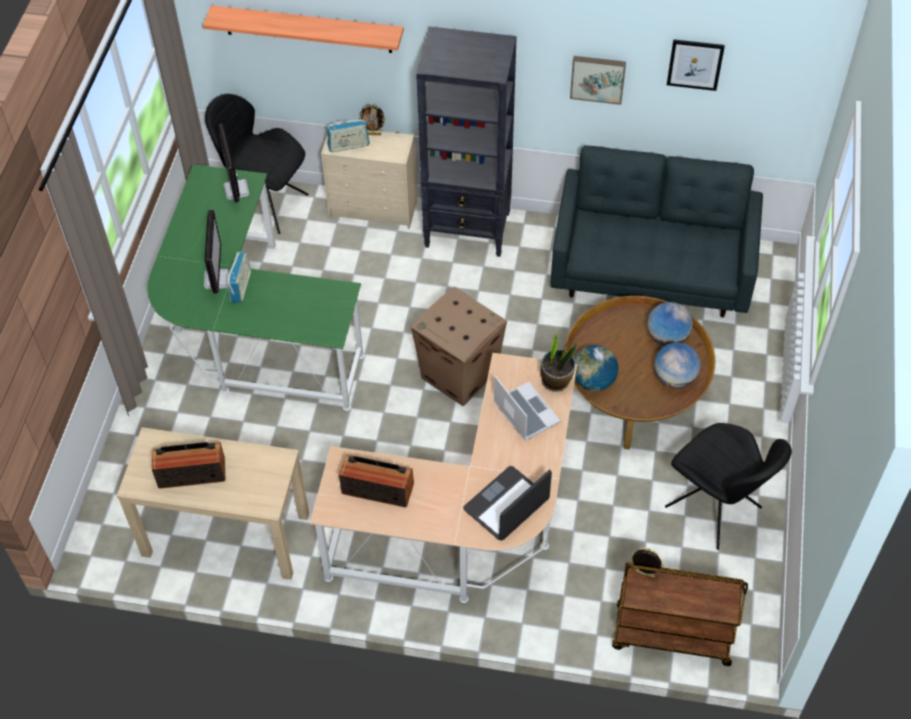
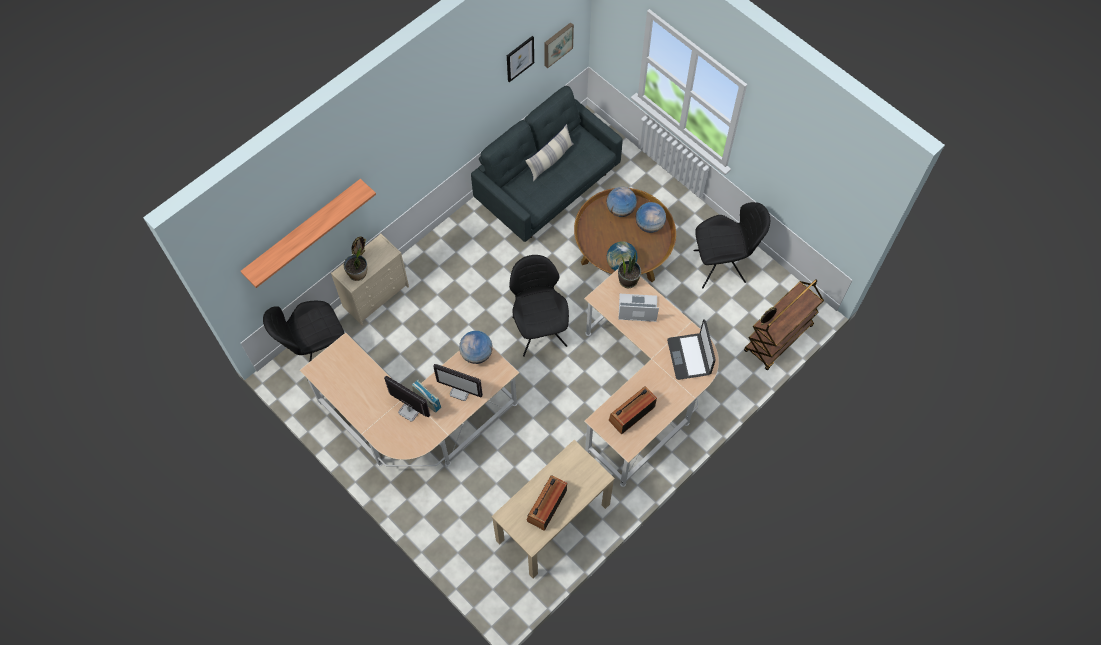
camera: 55 degrees left, 10 degrees up
green desk [147,164,365,411] -> beige desk [300,333,519,466]
monitor [218,124,250,203] -> monitor moved to [433,364,483,401]
radio [327,120,370,152] -> potted plant [344,248,367,281]
cardboard box [411,287,507,406] -> black chair [509,255,569,357]
black bookcase [416,26,517,257] -> none
picture [570,56,626,105] -> picture moved to [544,22,574,68]
none -> globe [459,331,493,364]
none -> pillow [525,124,574,181]

